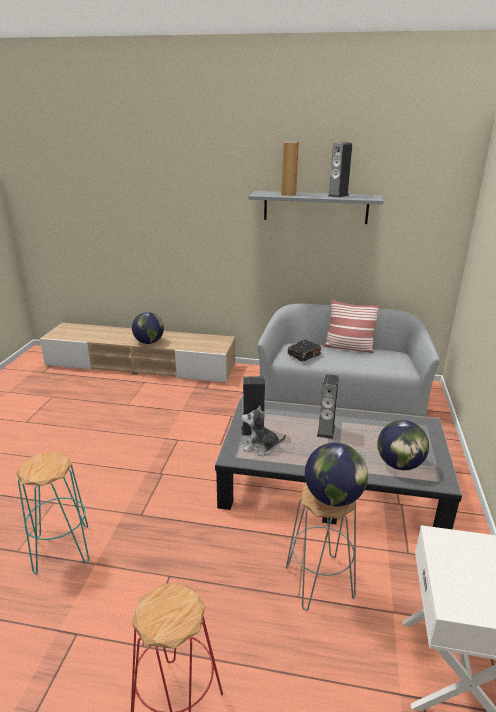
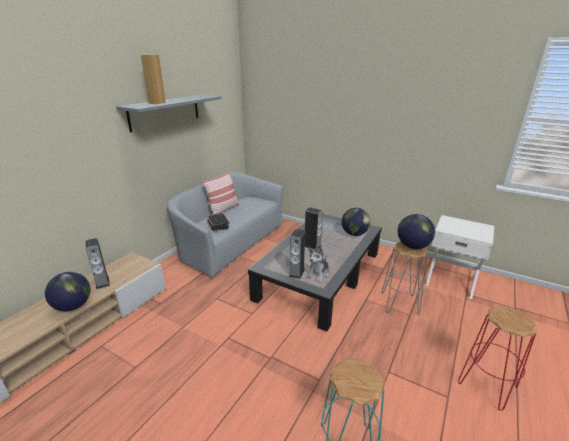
camera: 70 degrees left, 0 degrees up
speaker [328,142,352,198] -> speaker moved to [85,238,110,289]

